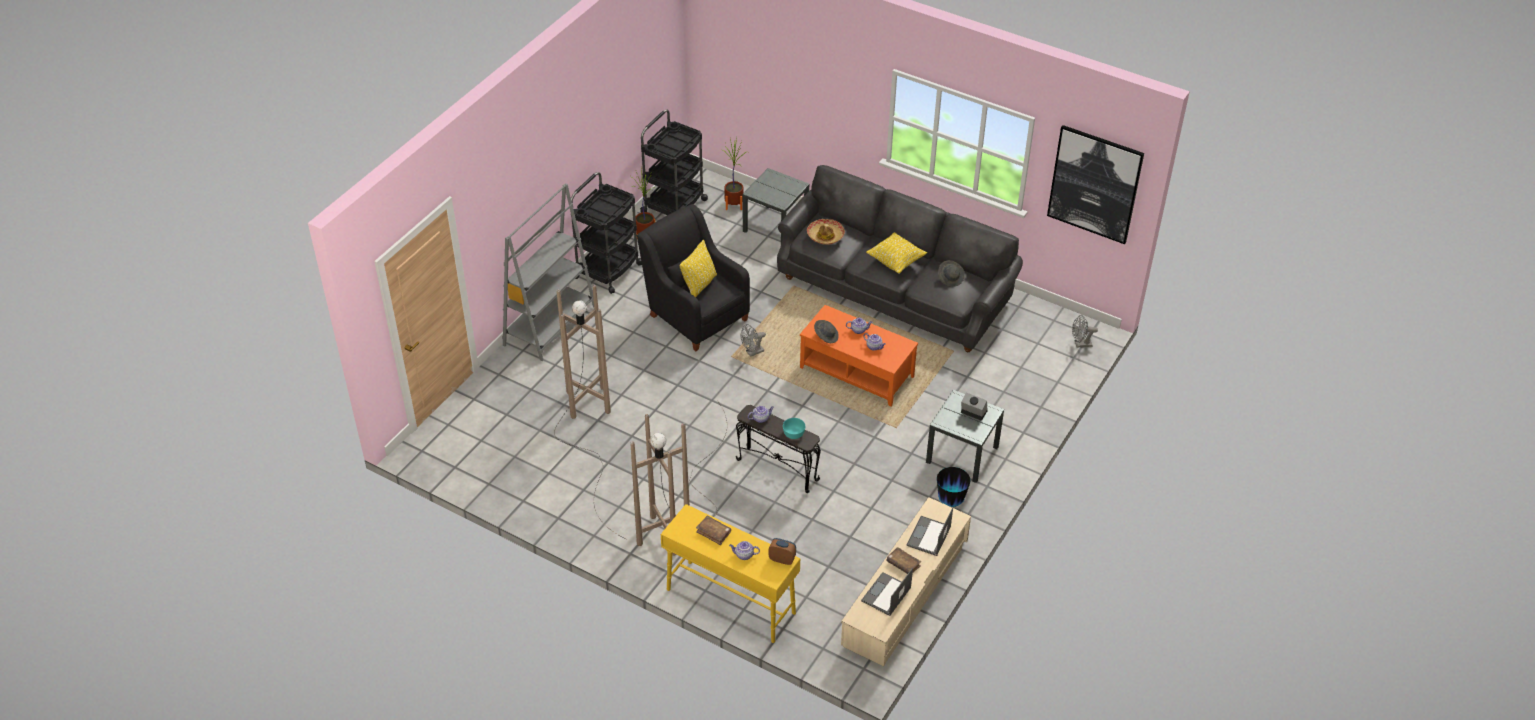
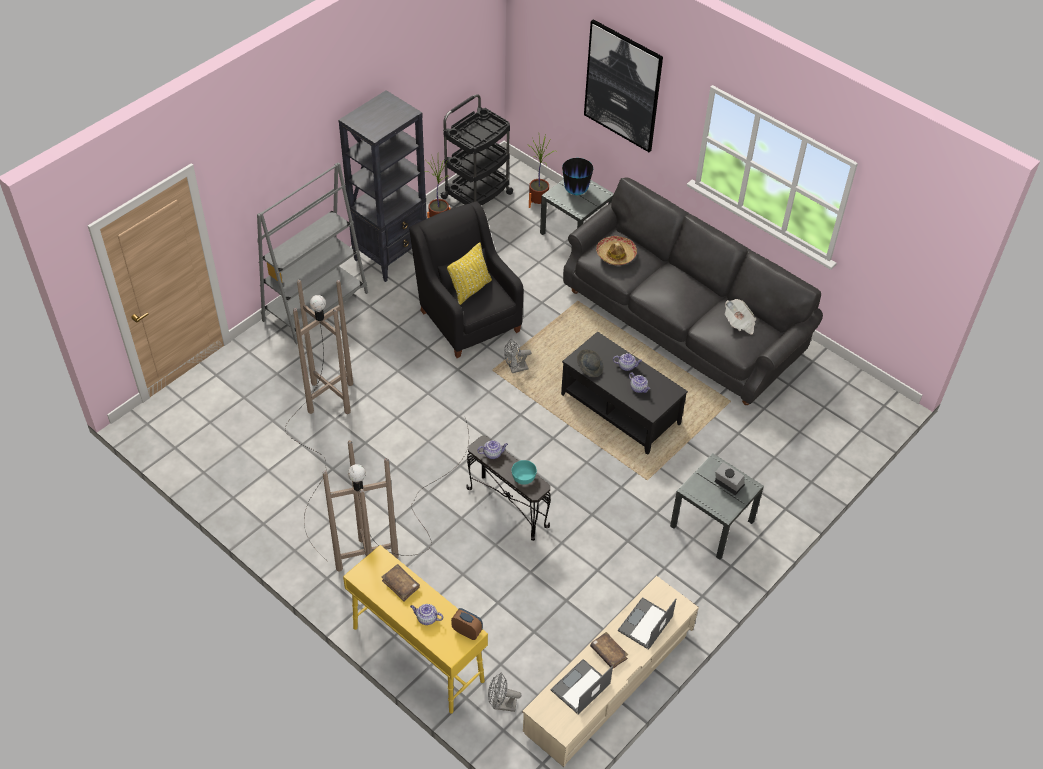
camera: 10 degrees right, 5 degrees up
black cart [571,172,642,294] -> black bookcase [338,90,427,282]
orange coffee table [800,305,918,407] -> black coffee table [561,332,688,455]
yellow pillow [866,232,927,274] -> none
vase [937,467,970,507] -> vase moved to [562,158,593,195]
grey hat [938,260,965,287] -> newspaper [725,299,756,335]
picture [1047,125,1144,244] -> picture moved to [584,19,663,152]
grey fan [1072,315,1098,347] -> grey fan moved to [488,673,521,712]

